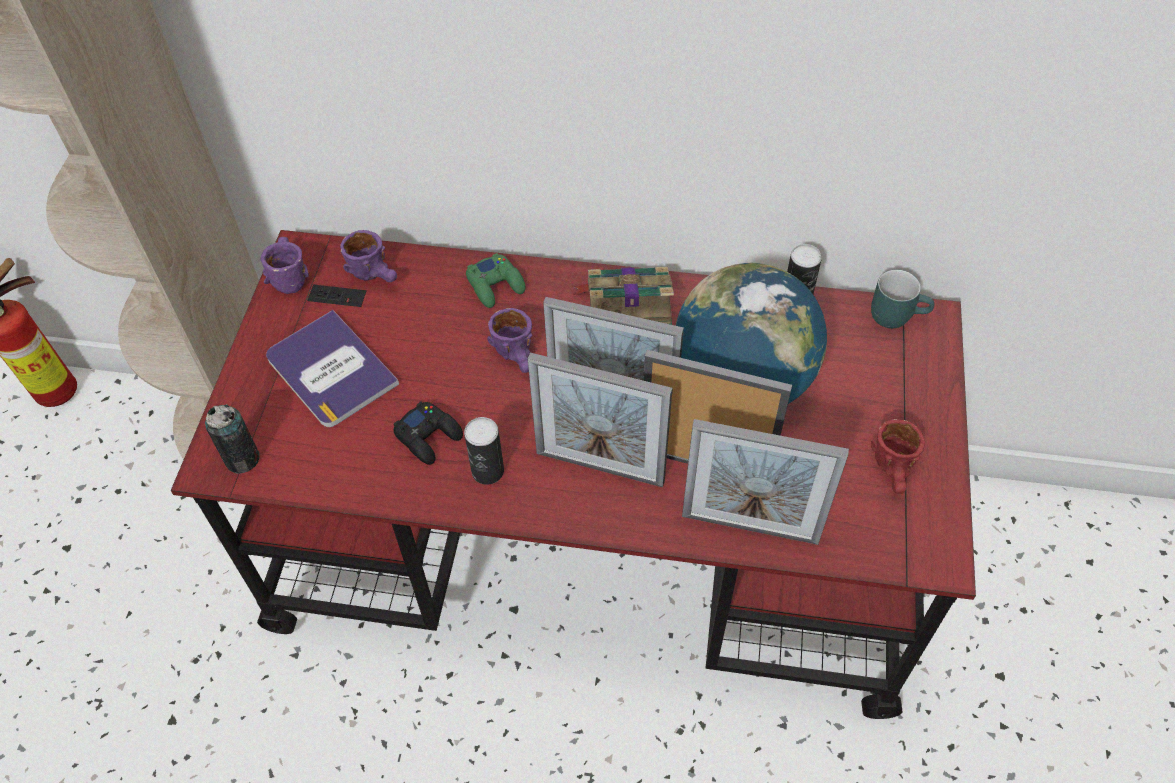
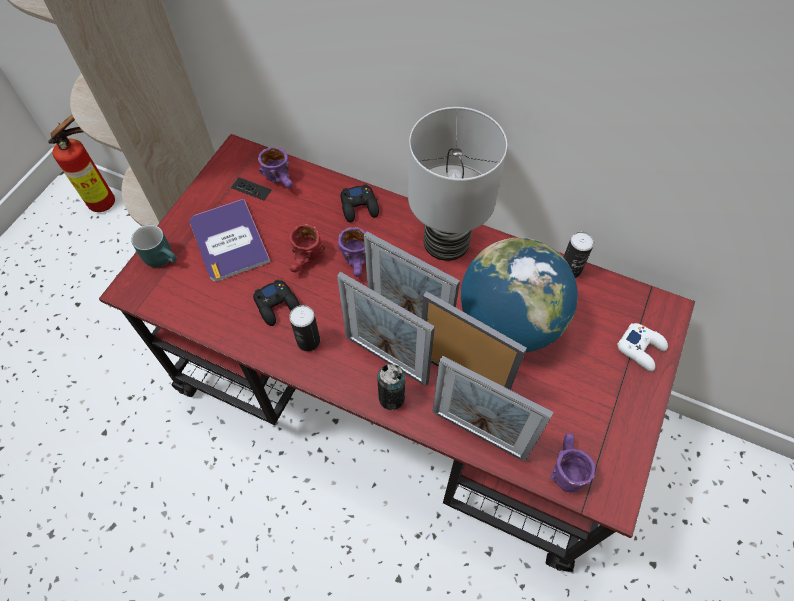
camera: 15 degrees right, 5 degrees up
can [205,404,260,474] -> can moved to [377,364,405,410]
purple mug [261,237,309,294] -> purple mug moved to [550,433,595,493]
green game controller [466,253,525,308] -> black game controller [340,184,379,223]
book [573,267,674,325] -> grey table lamp [408,107,507,261]
turquoise mug [871,269,935,328] -> turquoise mug moved to [131,225,177,267]
red mug [871,419,925,494] -> red mug moved to [289,224,325,272]
none -> white game controller [617,323,668,371]

